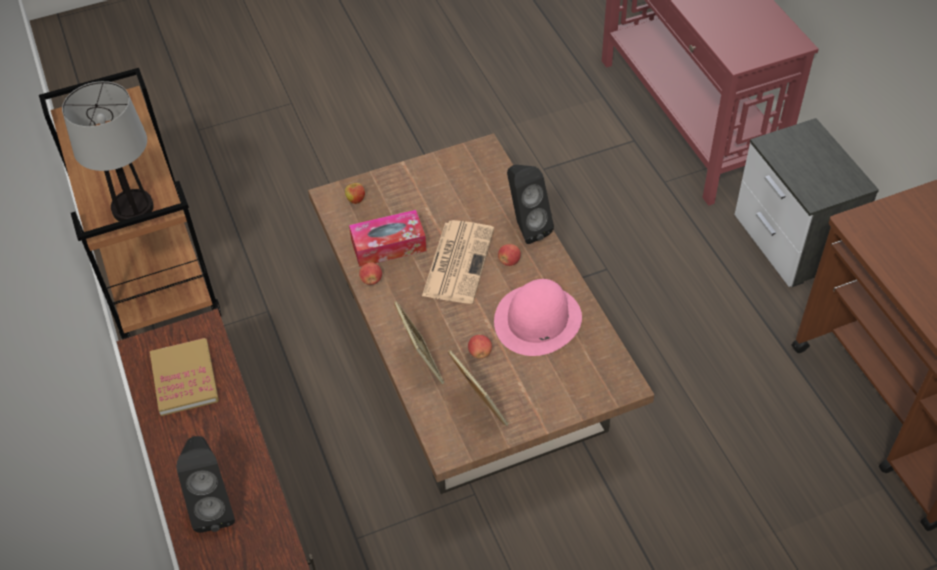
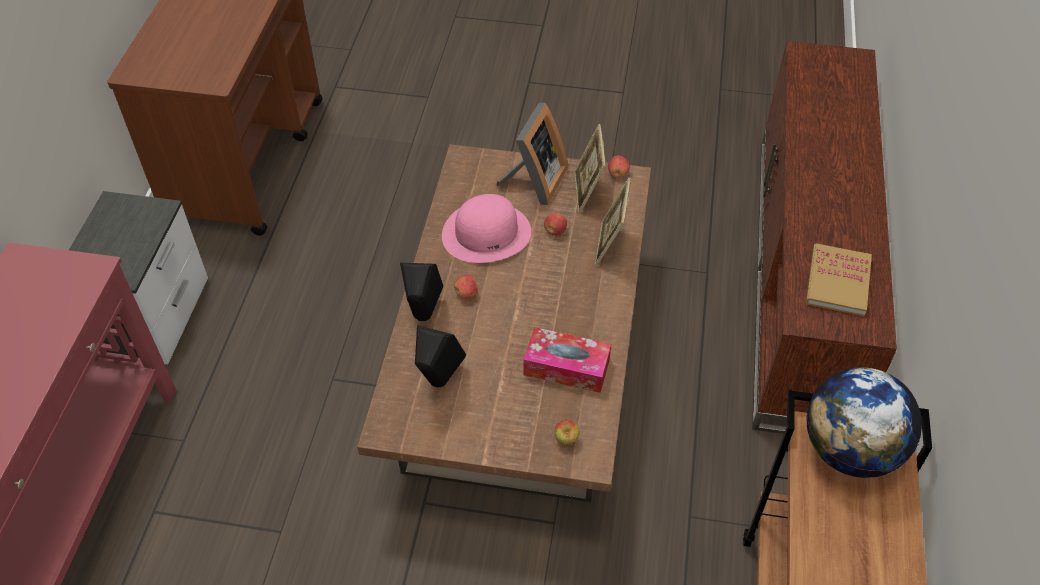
camera: 150 degrees left, 0 degrees up
table lamp [62,81,154,222] -> globe [806,367,922,478]
black speaker [177,436,235,533] -> black speaker moved to [415,325,466,388]
apple [359,262,382,285] -> apple moved to [608,156,630,178]
newspaper [422,220,494,304] -> none
none -> picture frame [496,103,568,205]

